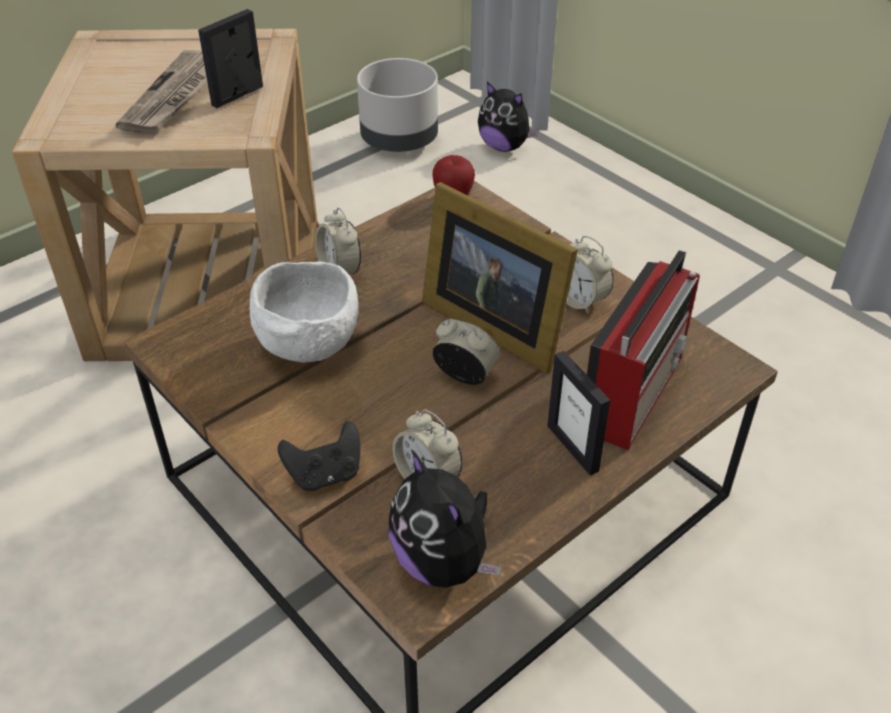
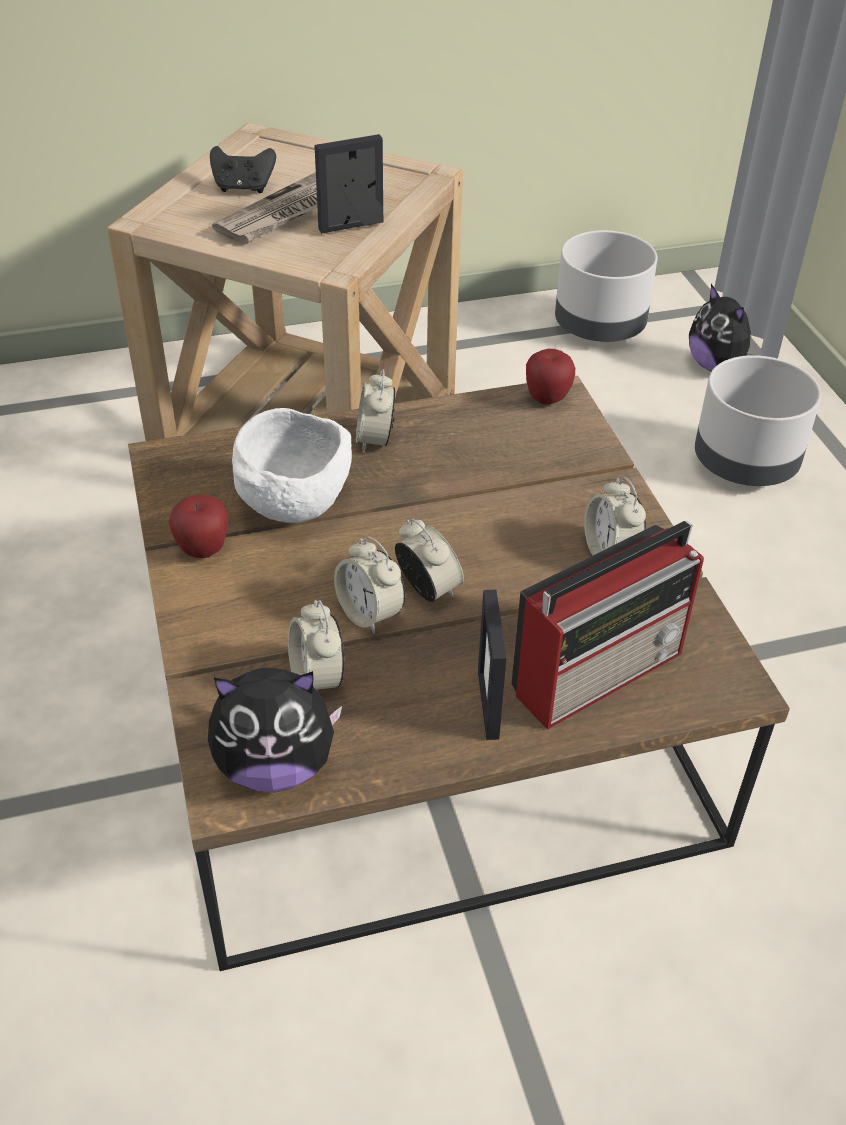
camera: 25 degrees right, 0 degrees up
black game controller [278,421,360,491] -> black game controller moved to [210,146,276,193]
plush toy [389,449,501,588] -> plush toy turned 90 degrees counterclockwise [208,668,342,793]
picture frame [422,182,578,374] -> none
none -> apple [169,494,228,558]
none -> alarm clock [334,536,405,634]
none -> grey planter [695,355,821,486]

